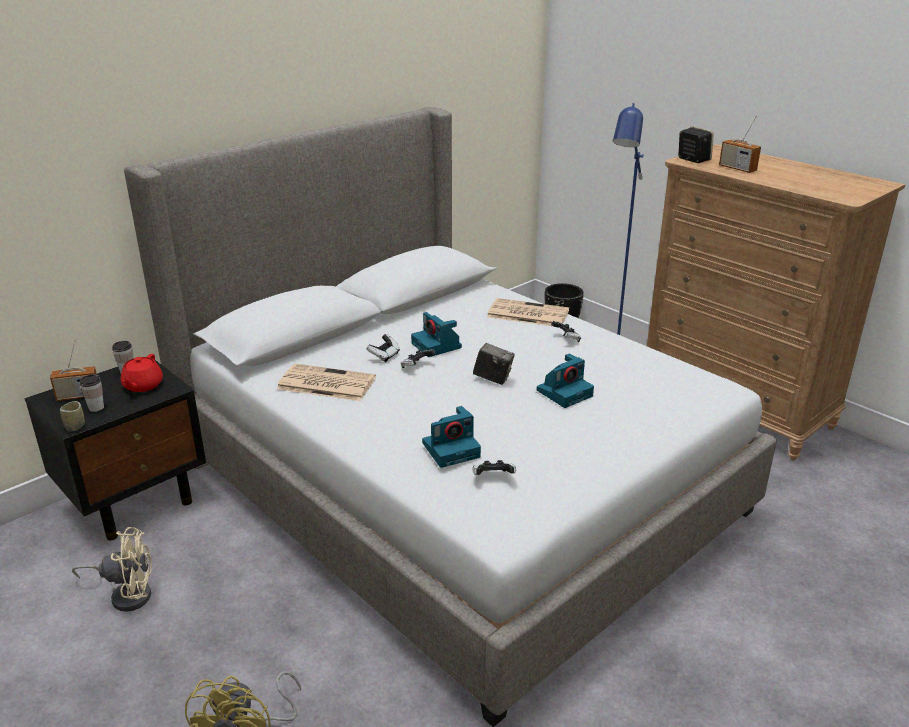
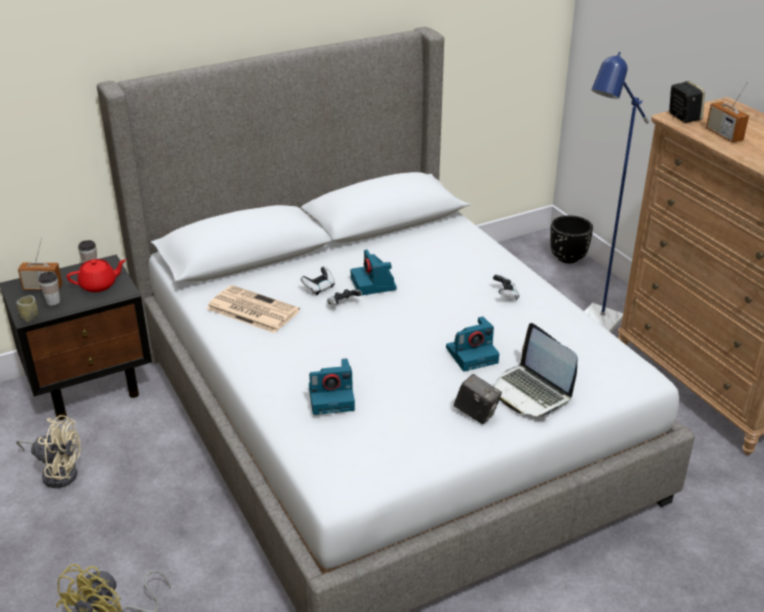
camera: 15 degrees right, 5 degrees up
red teapot [121,354,163,392] -> red teapot turned 135 degrees counterclockwise [67,259,126,292]
camera [473,343,515,385] -> camera moved to [454,374,502,424]
game controller [473,460,516,475] -> none
newspaper [487,298,569,326] -> none
none -> laptop [493,323,578,417]

